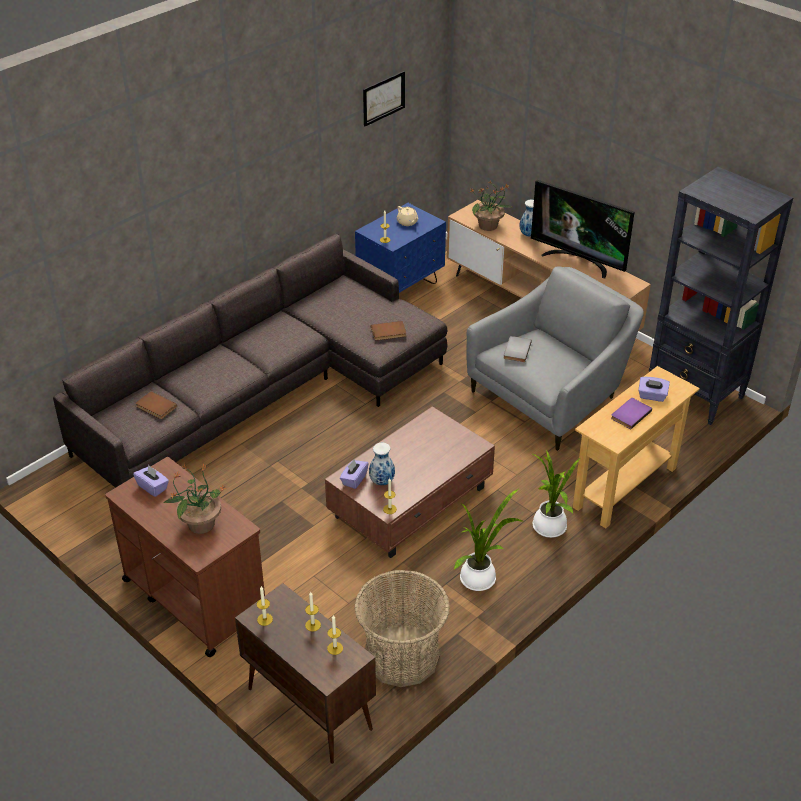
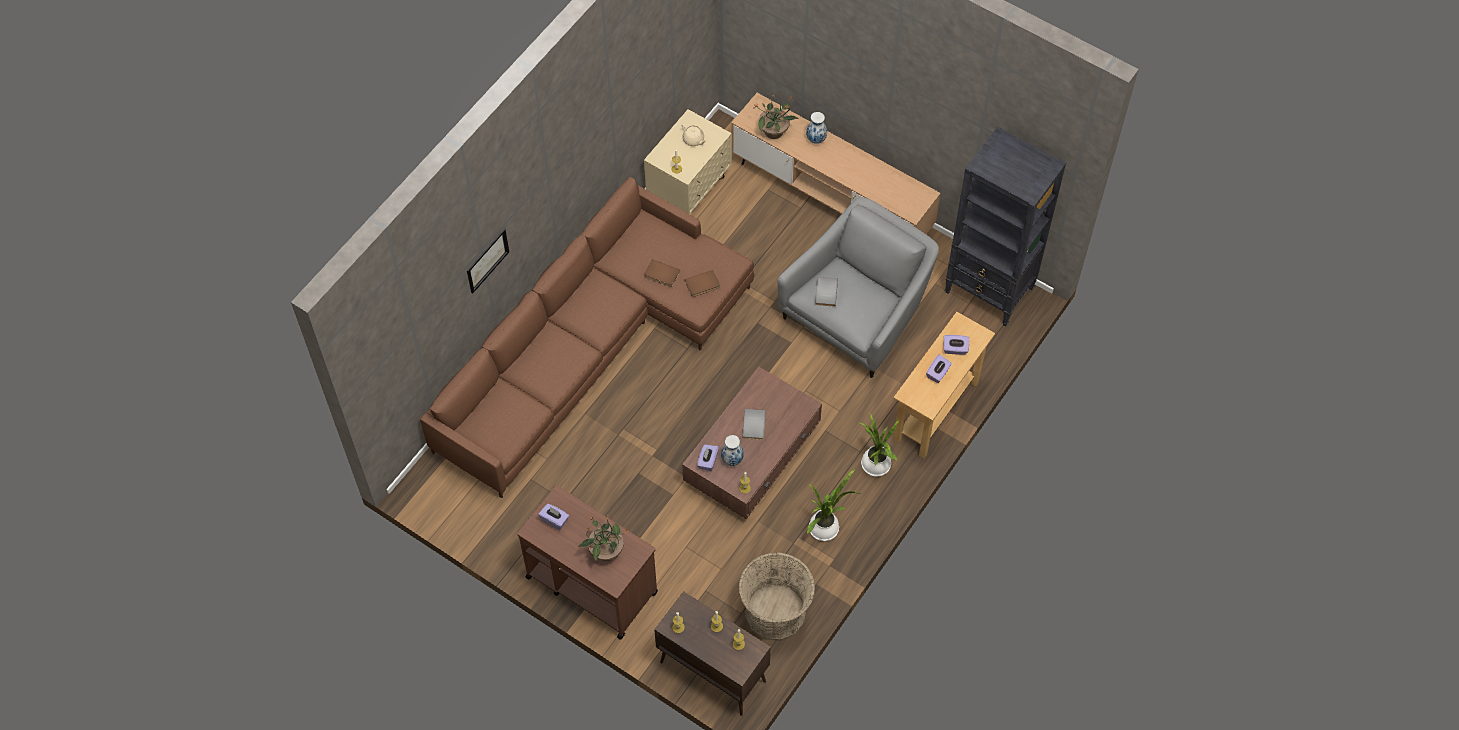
camera: 10 degrees left, 20 degrees up
grey sofa [53,233,448,488] -> brown sofa [420,177,754,498]
brown book [136,391,177,419] -> brown book moved to [644,259,680,287]
blue nightstand [355,203,446,293] -> beige nightstand [644,109,732,214]
picture [363,71,405,126] -> picture moved to [467,229,509,294]
television [531,180,634,278] -> none
purple book [611,398,652,429] -> purple tissue box [926,354,952,383]
none -> grey book [742,409,766,440]

